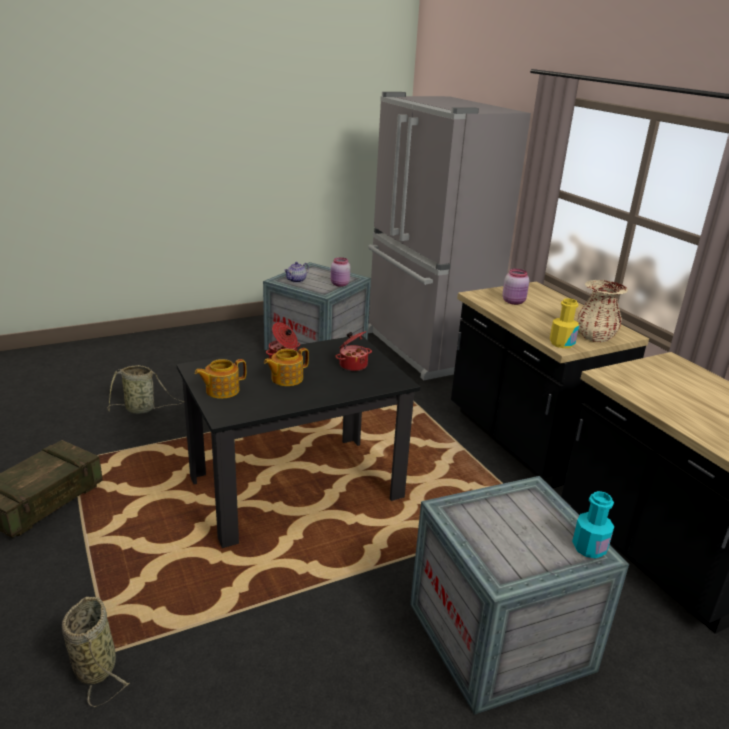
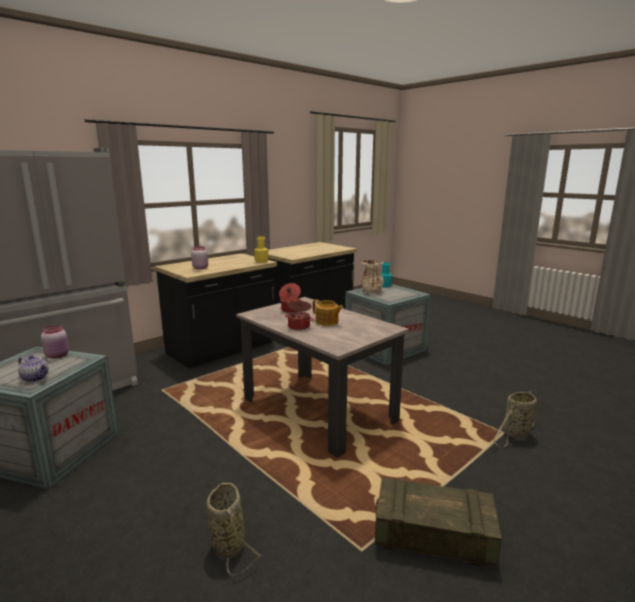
camera: 105 degrees left, 10 degrees down
black dining table [177,335,420,548] -> beige dining table [236,297,409,458]
teapot [195,359,246,399] -> none
beige vase [577,280,628,342] -> beige vase moved to [361,260,384,293]

